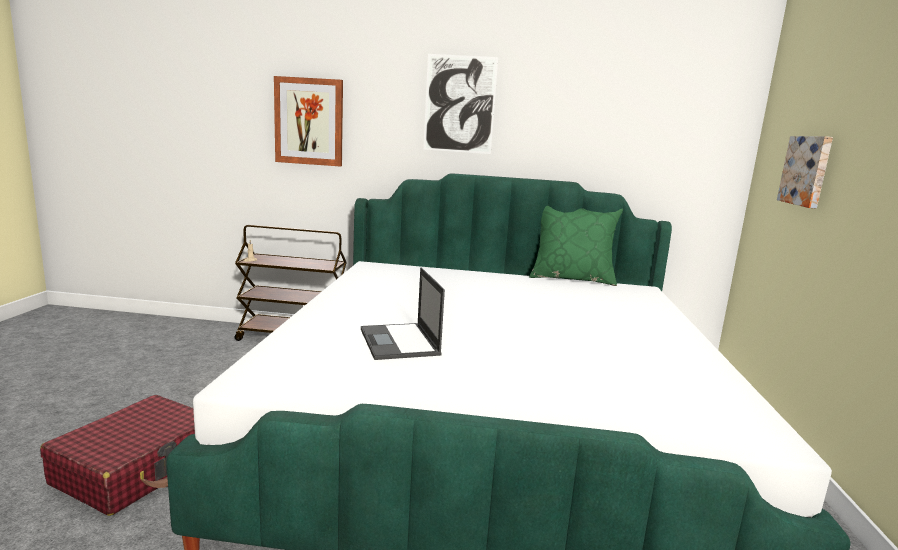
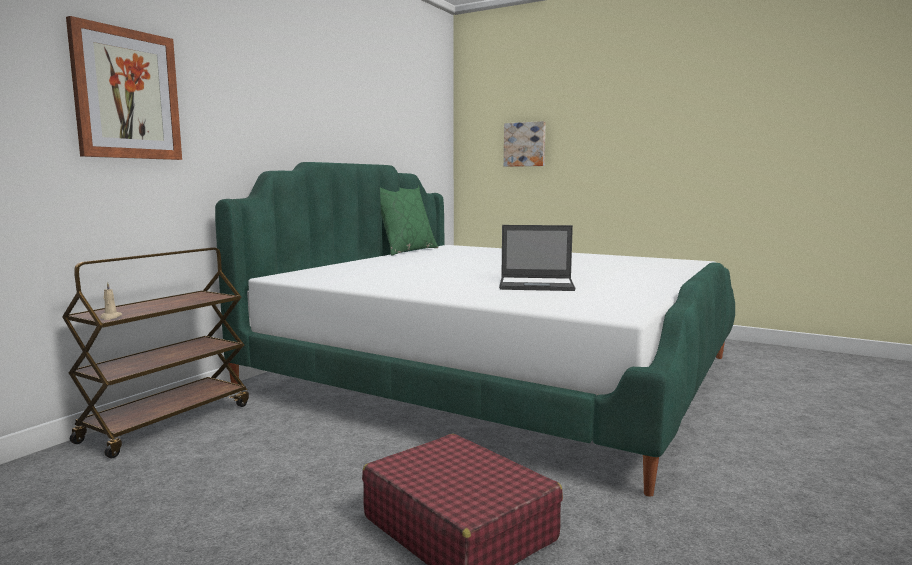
camera: 65 degrees left, 5 degrees down
picture [423,54,498,154] -> none

